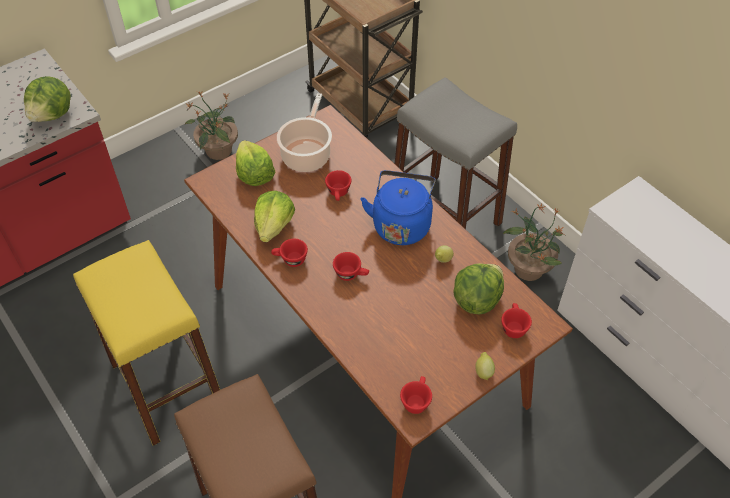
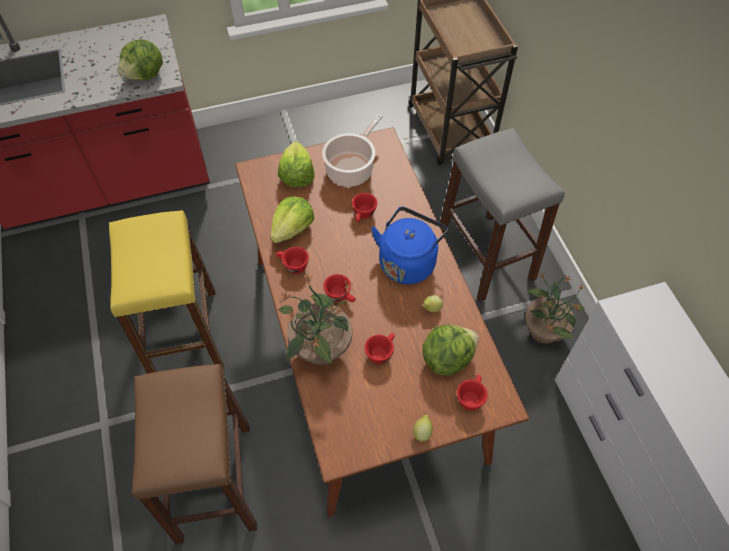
camera: 20 degrees right, 5 degrees up
potted plant [185,91,238,160] -> potted plant moved to [278,274,352,365]
red cup [400,376,432,414] -> red cup moved to [365,333,395,364]

